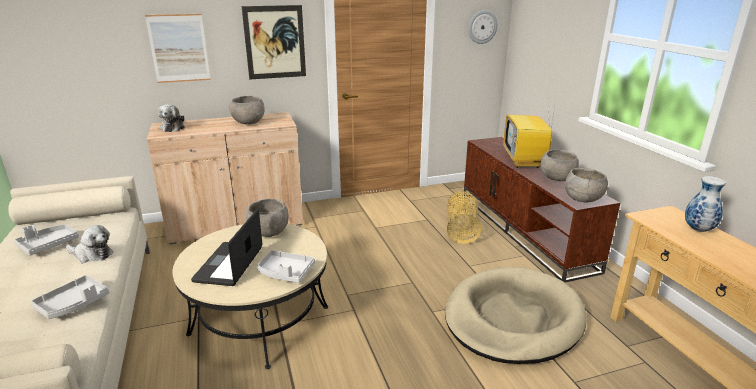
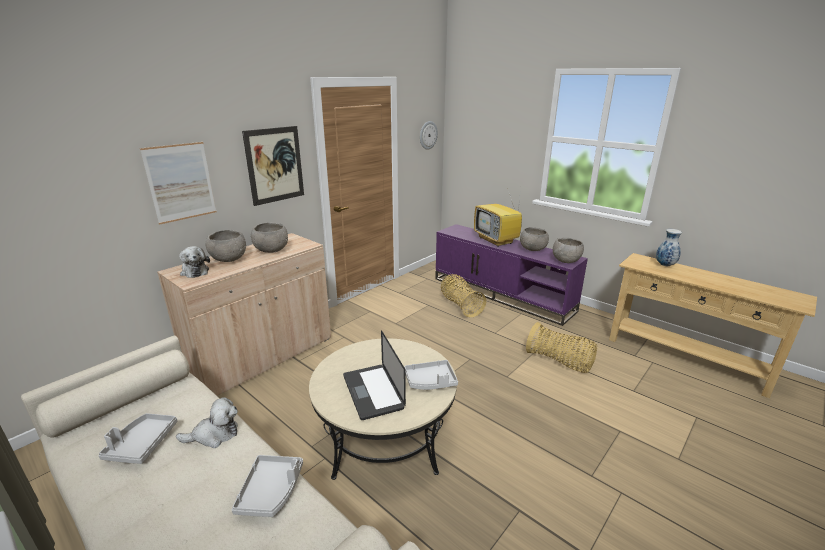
camera: 30 degrees left, 0 degrees up
grey bowl [245,199,289,237] -> grey bowl moved to [206,230,246,262]
beige dog bed [445,267,587,364] -> basket [526,322,597,373]
brown tv stand [464,137,620,283] -> purple tv stand [435,224,588,326]

